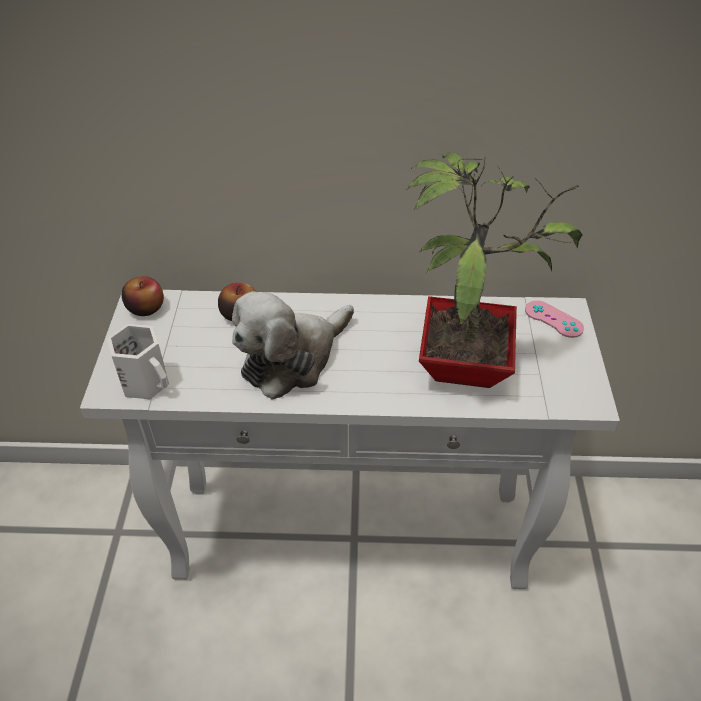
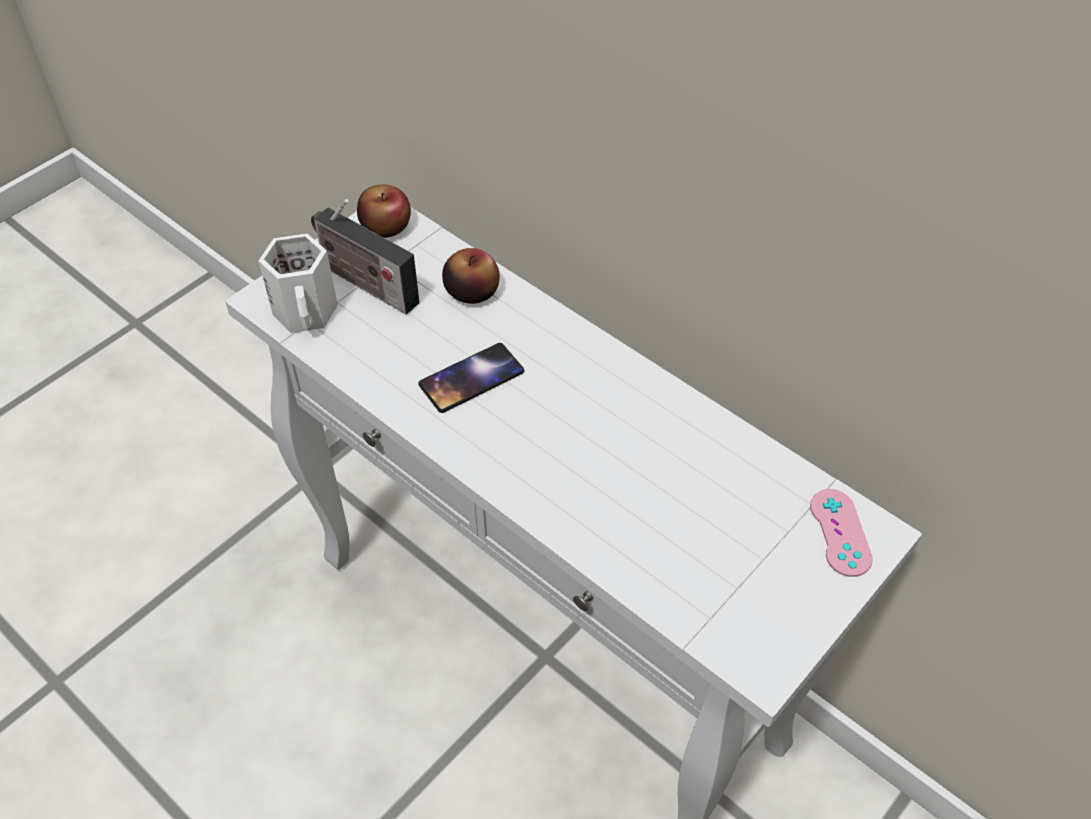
camera: 40 degrees right, 5 degrees up
plush toy [232,291,354,399] -> phone [418,343,524,413]
potted plant [407,152,582,388] -> none
none -> radio [311,199,420,314]

